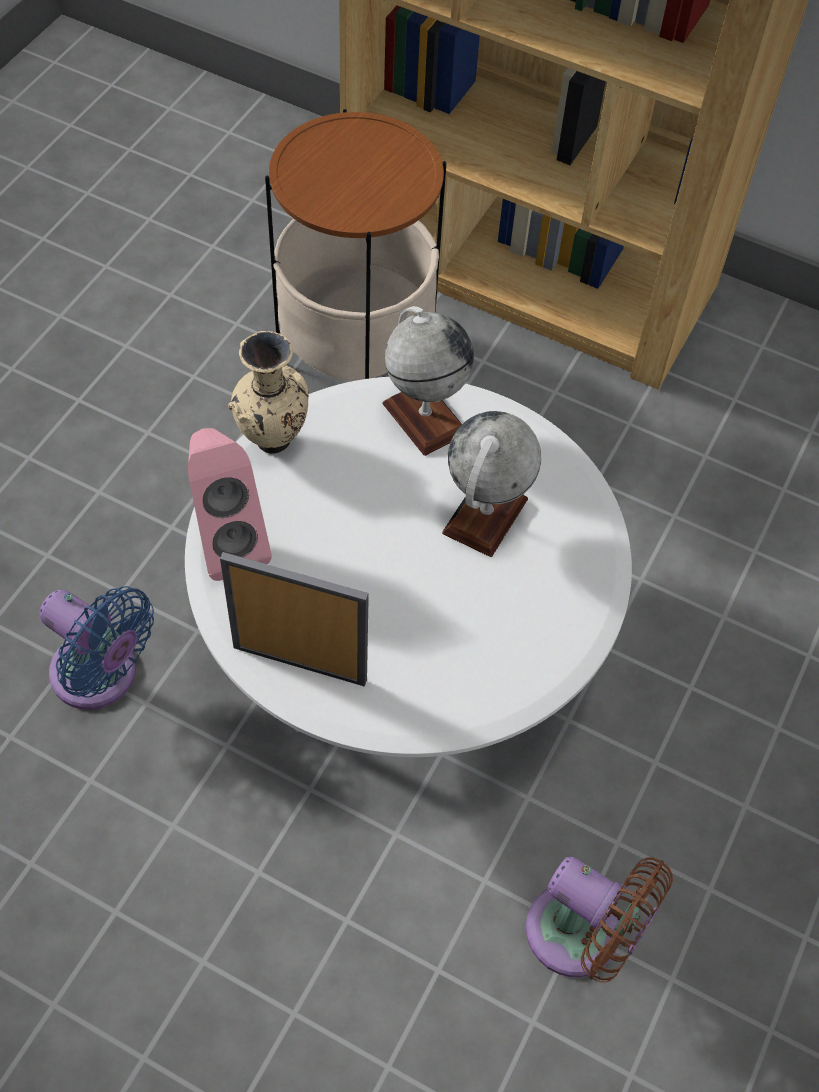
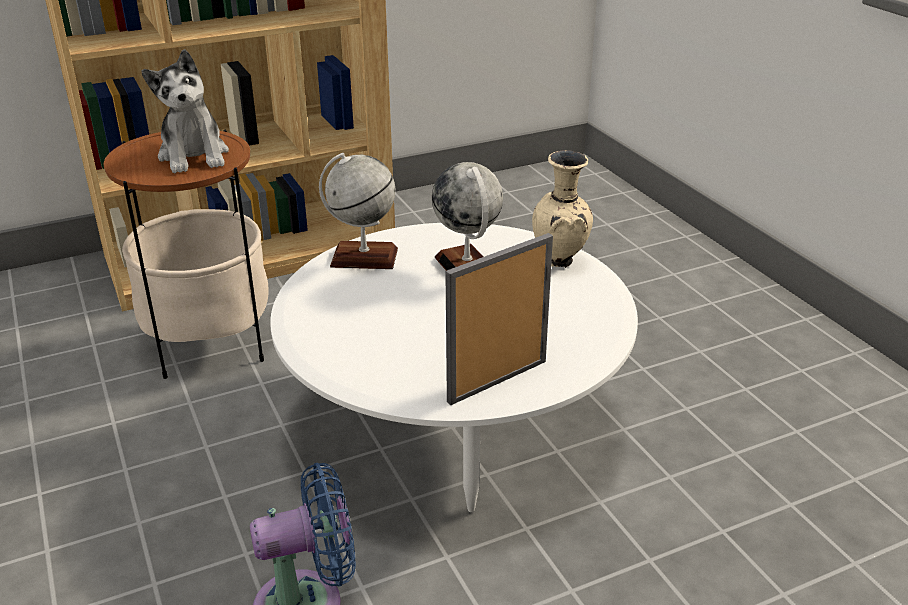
camera: 50 degrees left, 25 degrees down
pink speaker [188,428,272,581] -> none
beige vase [228,331,309,454] -> beige vase moved to [532,150,593,268]
brown fan [526,857,673,982] -> none
none -> plush toy [141,49,229,173]

